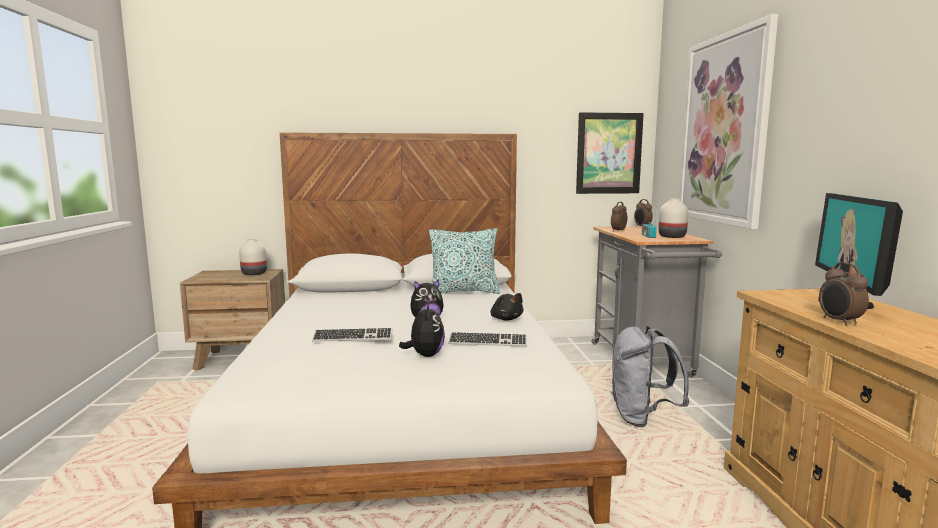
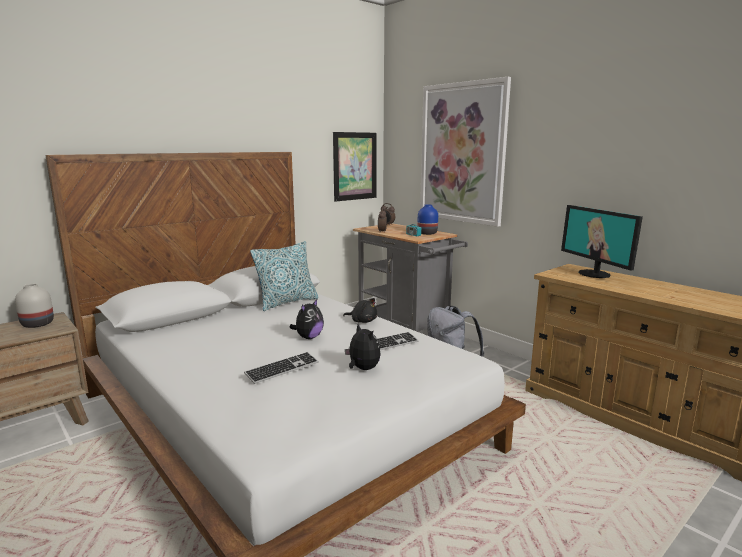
camera: 35 degrees left, 5 degrees up
white vase [659,199,688,238] -> blue vase [417,204,438,235]
alarm clock [819,262,869,326] -> none

